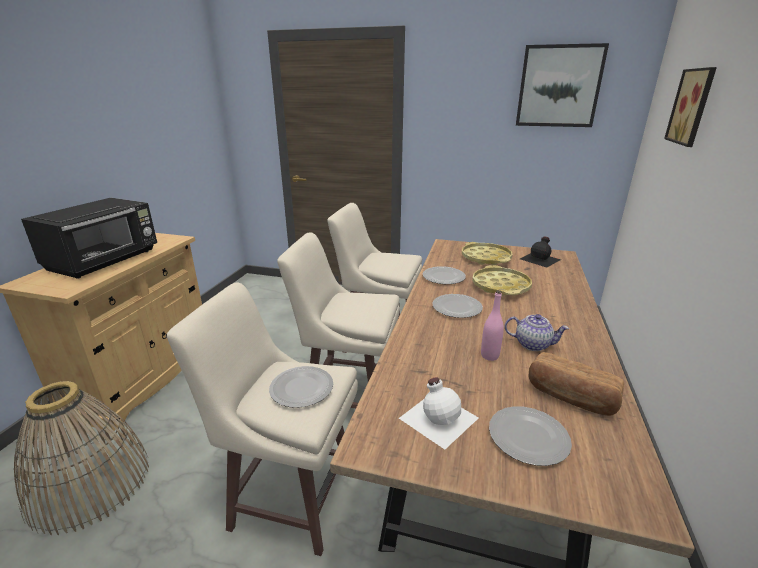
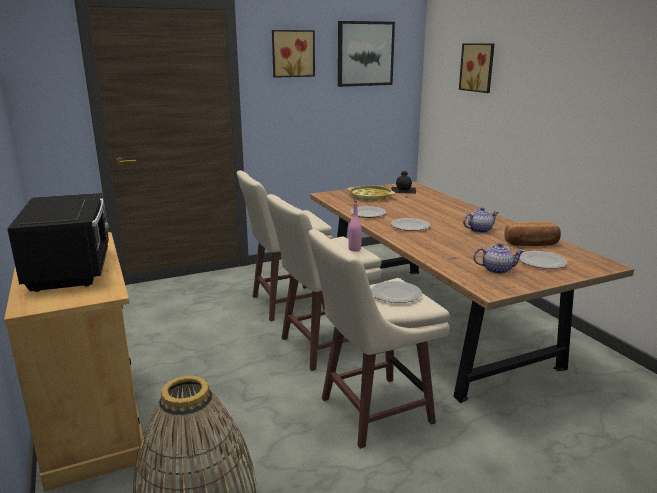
camera: 40 degrees left, 5 degrees down
white bottle [399,377,479,449] -> teapot [473,243,524,274]
yellow tray [472,265,532,296] -> none
pink bottle [481,290,504,361] -> pink bottle moved to [348,201,362,251]
none -> picture [272,30,315,78]

